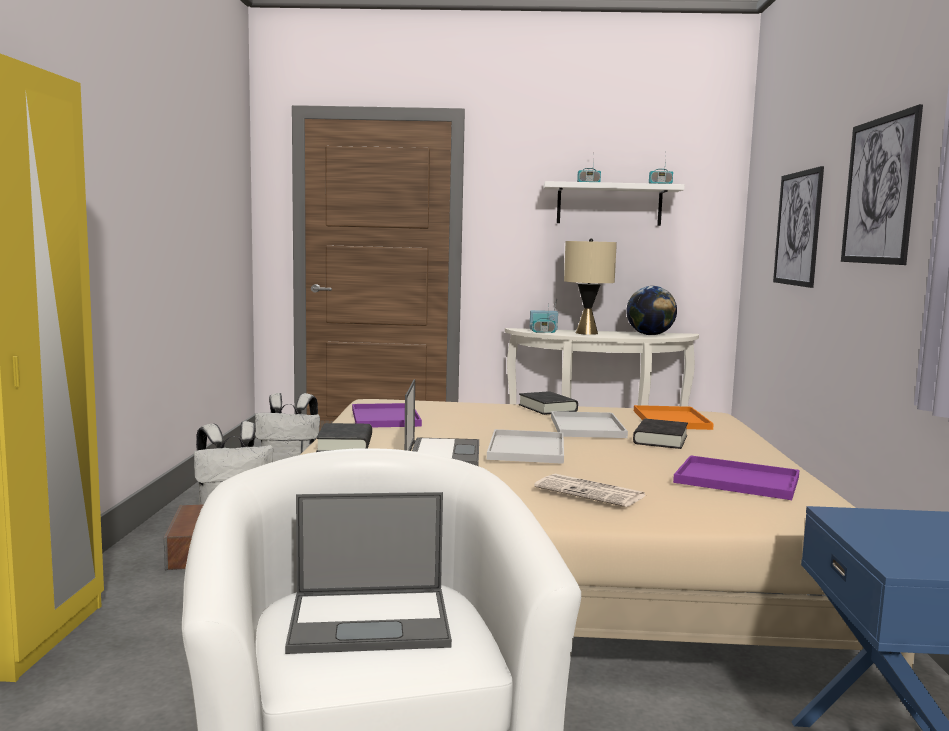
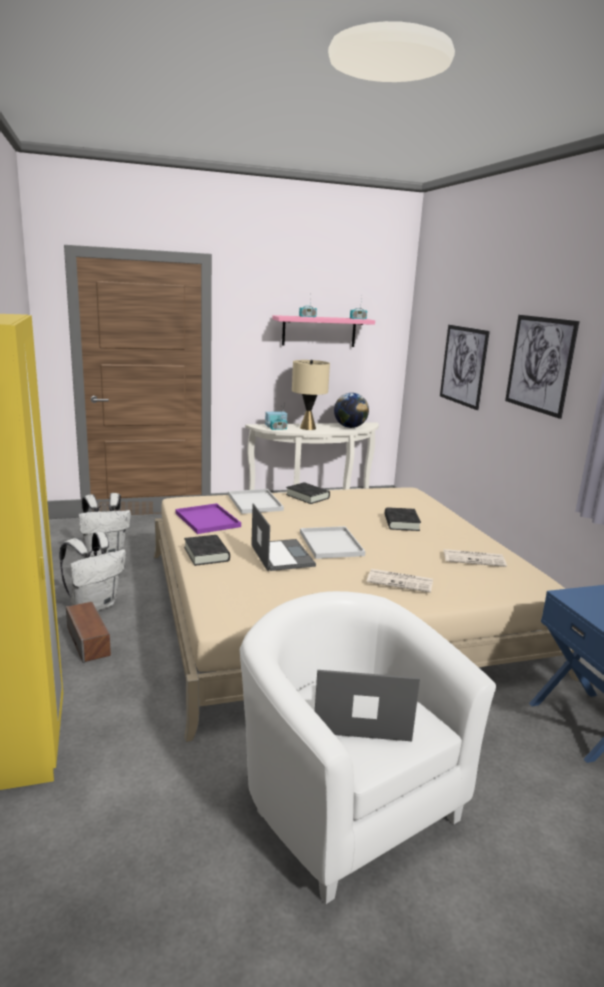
camera: 20 degrees left, 10 degrees up
laptop [285,492,452,654] -> laptop turned 150 degrees counterclockwise [315,670,420,741]
white shelf [544,181,685,226] -> pink shelf [272,315,375,347]
white tray [551,411,628,438] -> white tray moved to [228,489,284,514]
orange tray [634,405,714,430] -> none
purple tray [673,455,800,500] -> newspaper [443,549,507,567]

